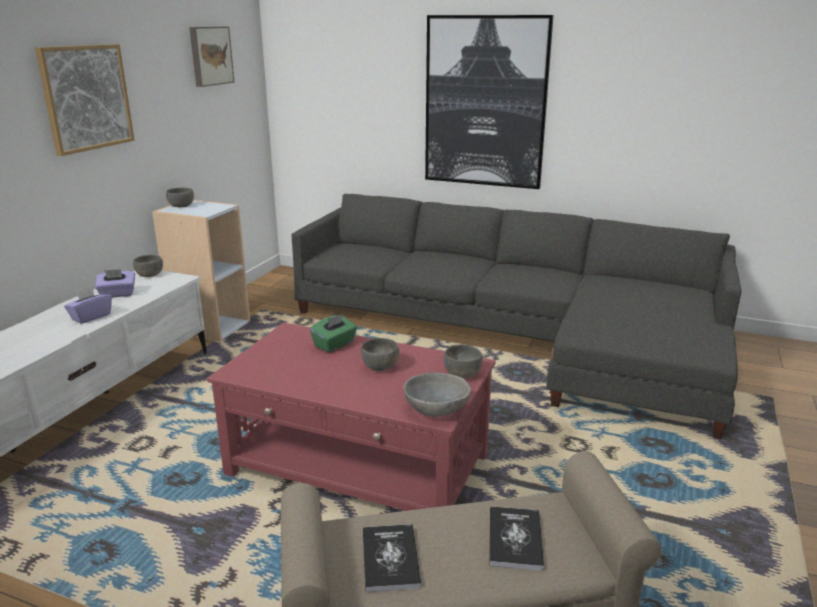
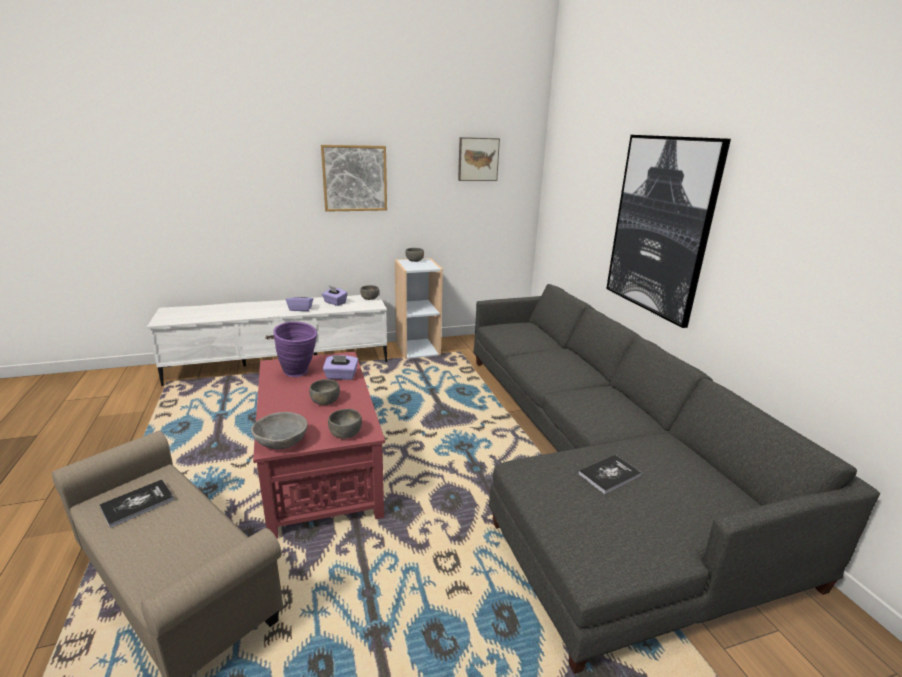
camera: 50 degrees right, 0 degrees up
green tissue box [310,313,357,352] -> purple tissue box [323,355,358,380]
book [489,507,544,571] -> book moved to [578,455,642,494]
none -> purple vase [273,322,317,377]

